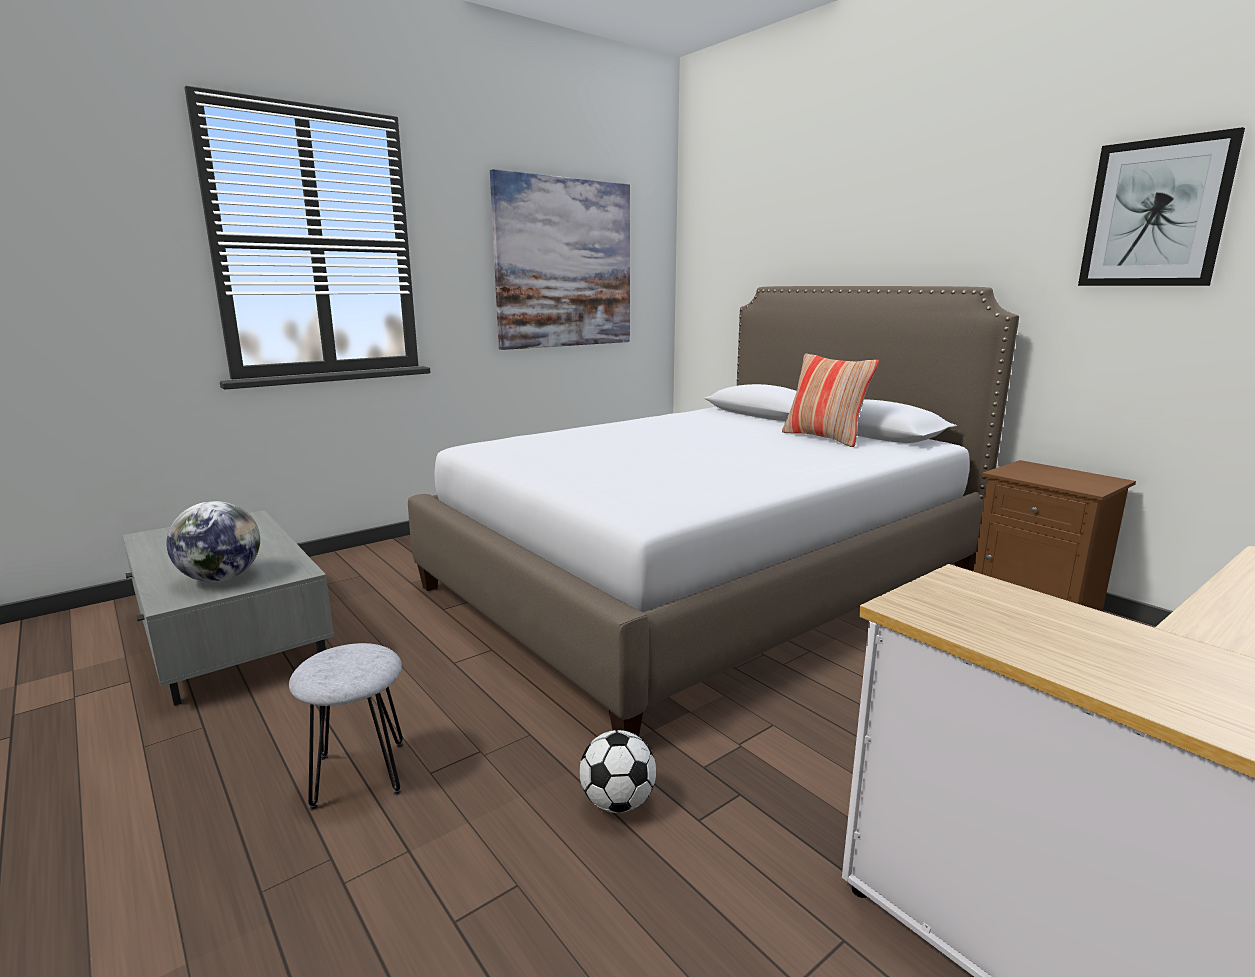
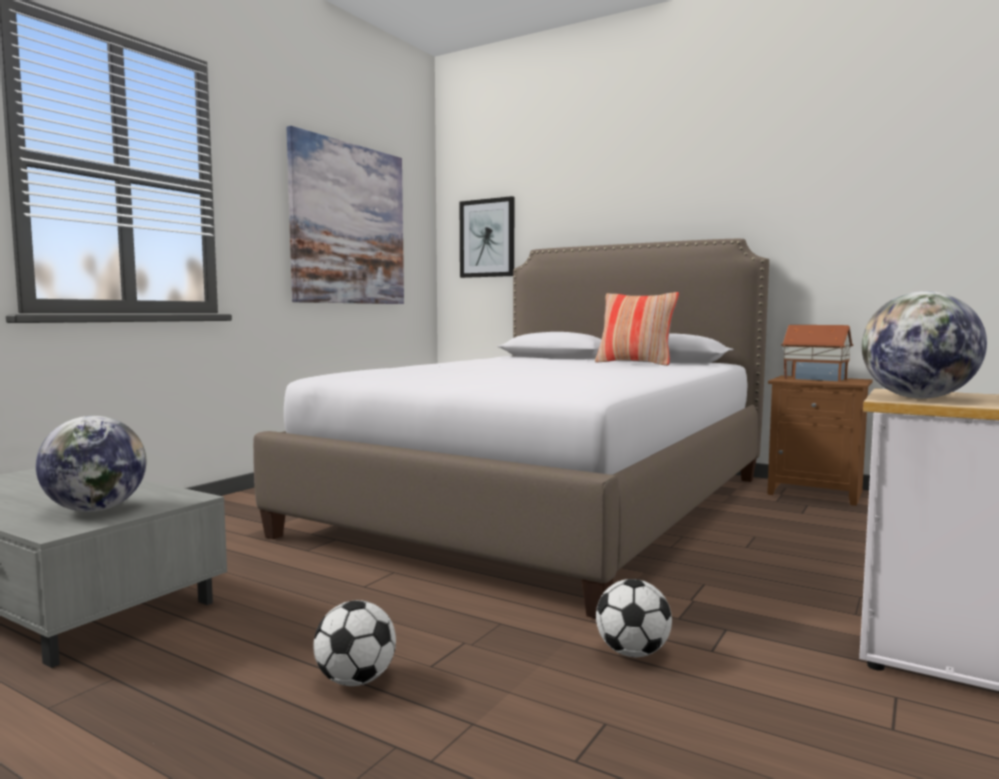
camera: 20 degrees left, 10 degrees down
grey stool [289,643,403,810] -> football [313,600,396,686]
picture [1078,127,1245,286] -> picture moved to [460,196,514,278]
none -> toy house [781,325,853,382]
none -> globe [862,291,987,399]

